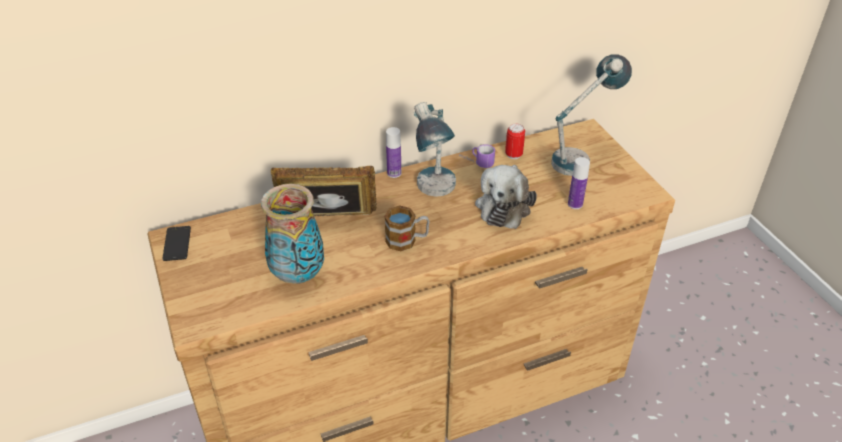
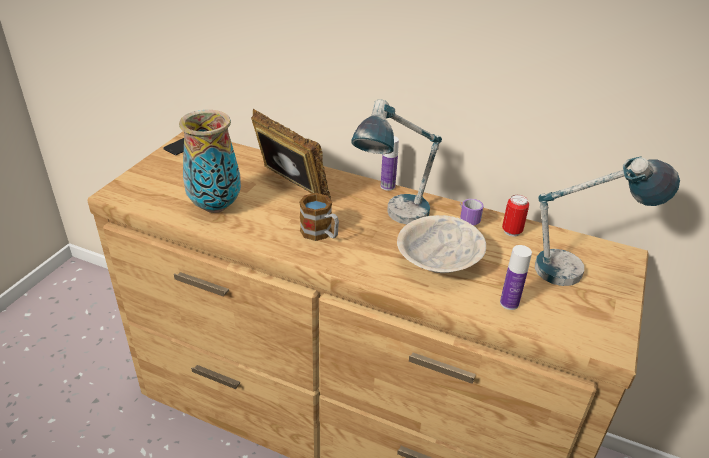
camera: 45 degrees right, 5 degrees down
plush toy [475,165,537,229] -> beige bowl [397,215,486,273]

